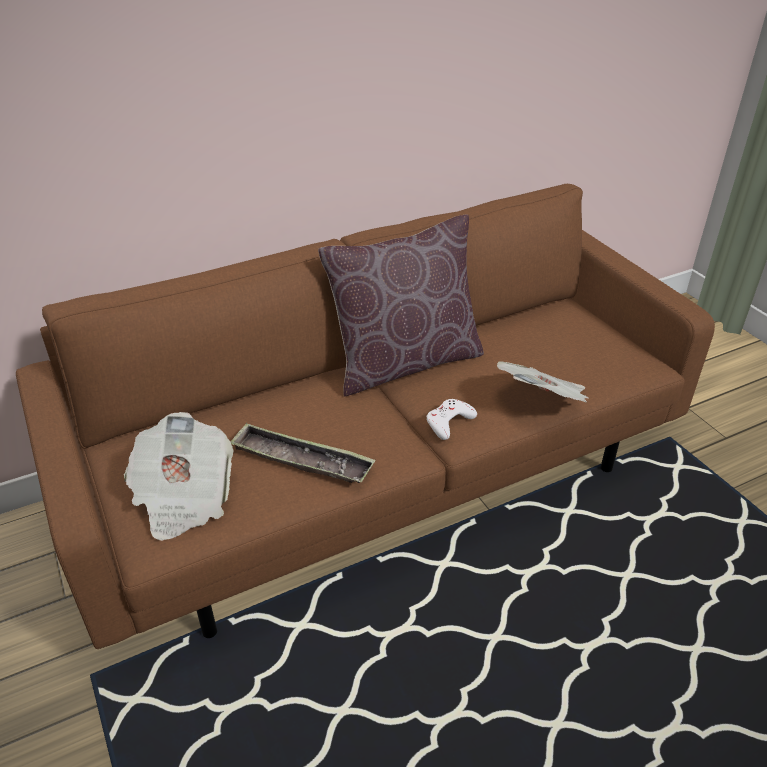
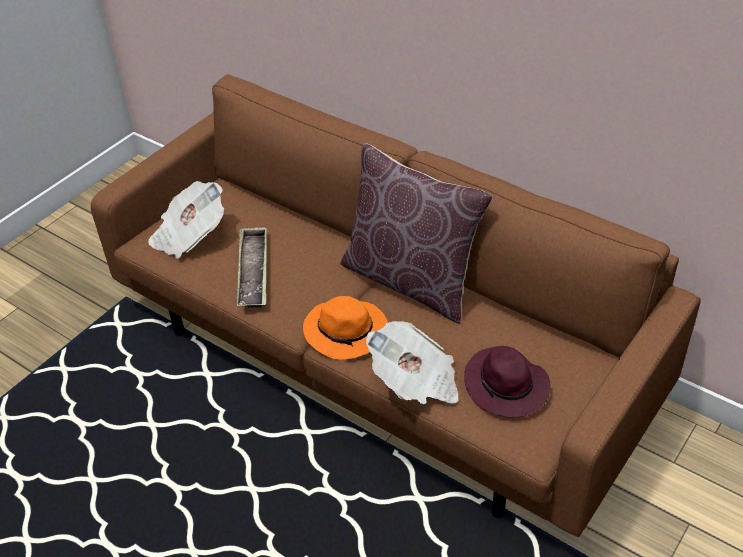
camera: 65 degrees right, 5 degrees up
white game controller [426,399,477,440] -> orange hat [303,296,388,360]
none -> purple hat [464,346,550,418]

